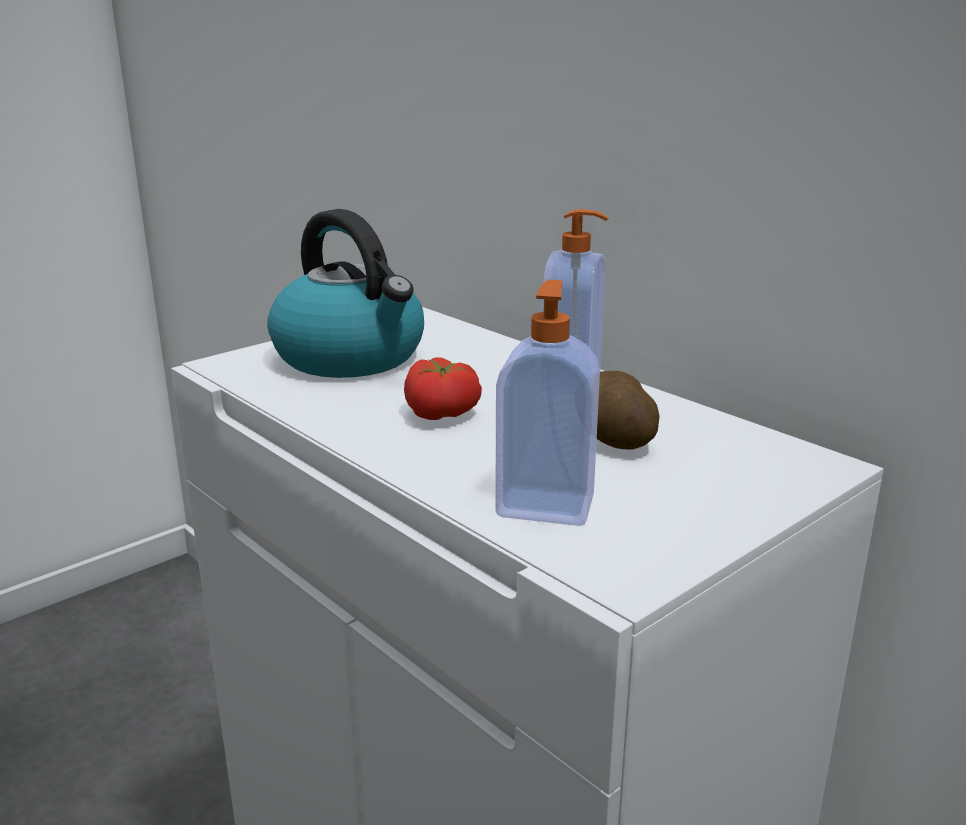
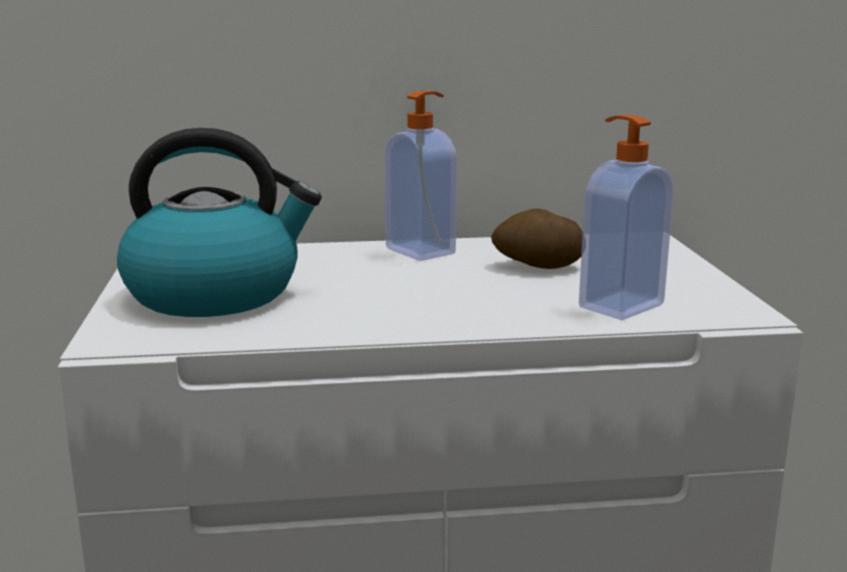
camera: 55 degrees left, 5 degrees down
tomato [404,357,482,420] -> none

